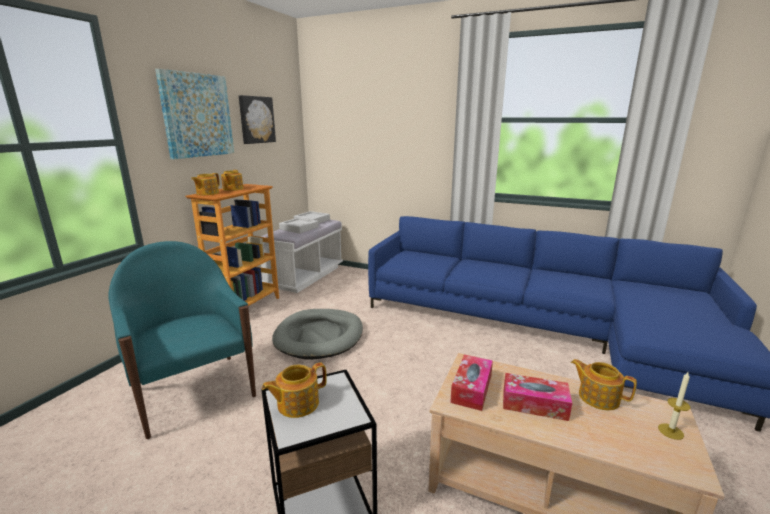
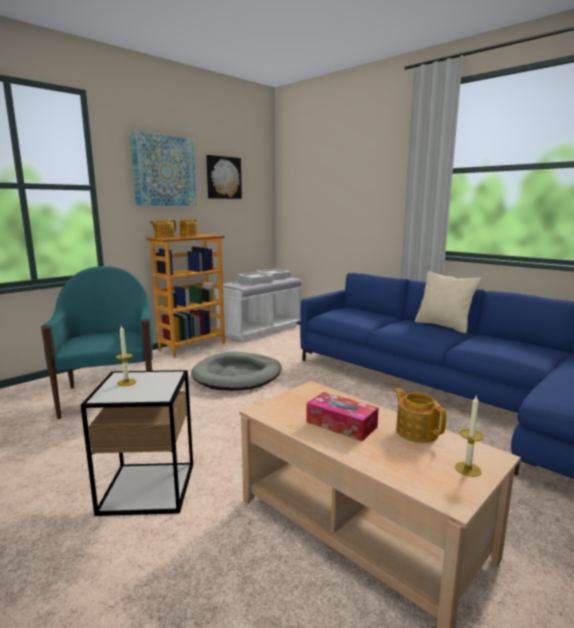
camera: 20 degrees right, 5 degrees down
teapot [262,363,327,418] -> candle [116,325,136,386]
tissue box [450,355,493,411] -> none
none -> beige pillow [415,271,481,333]

